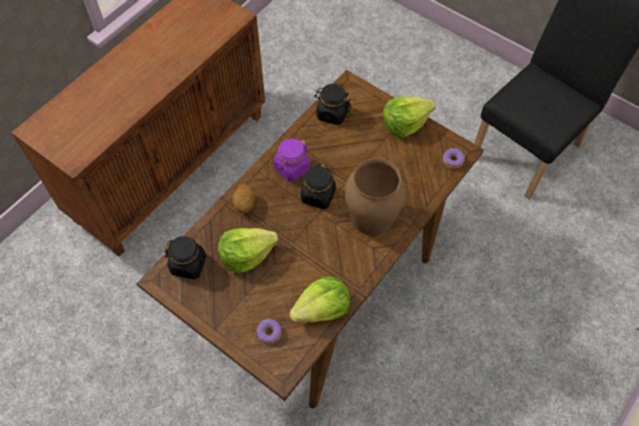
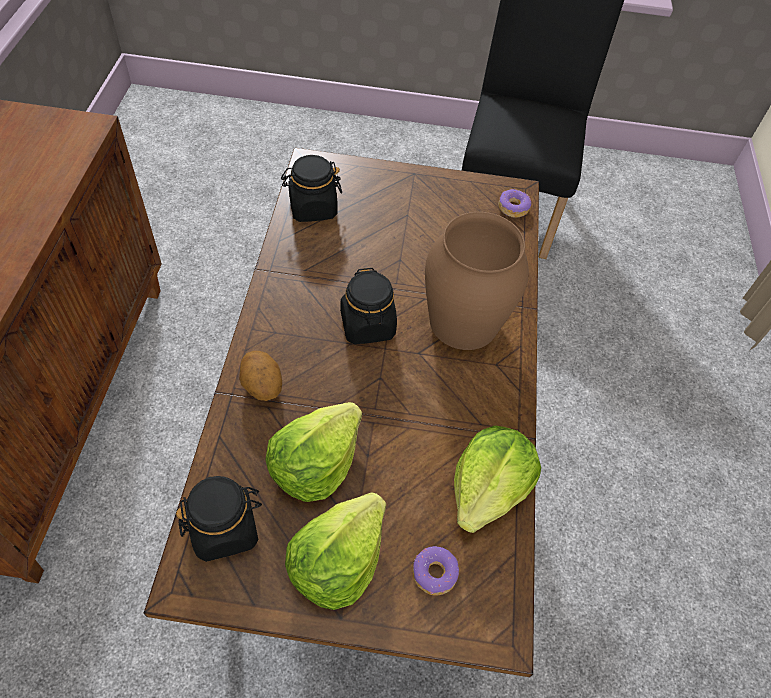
camera: 35 degrees left, 5 degrees down
purple jar [274,138,310,182] -> none
lettuce [383,97,436,138] -> lettuce moved to [285,492,386,610]

